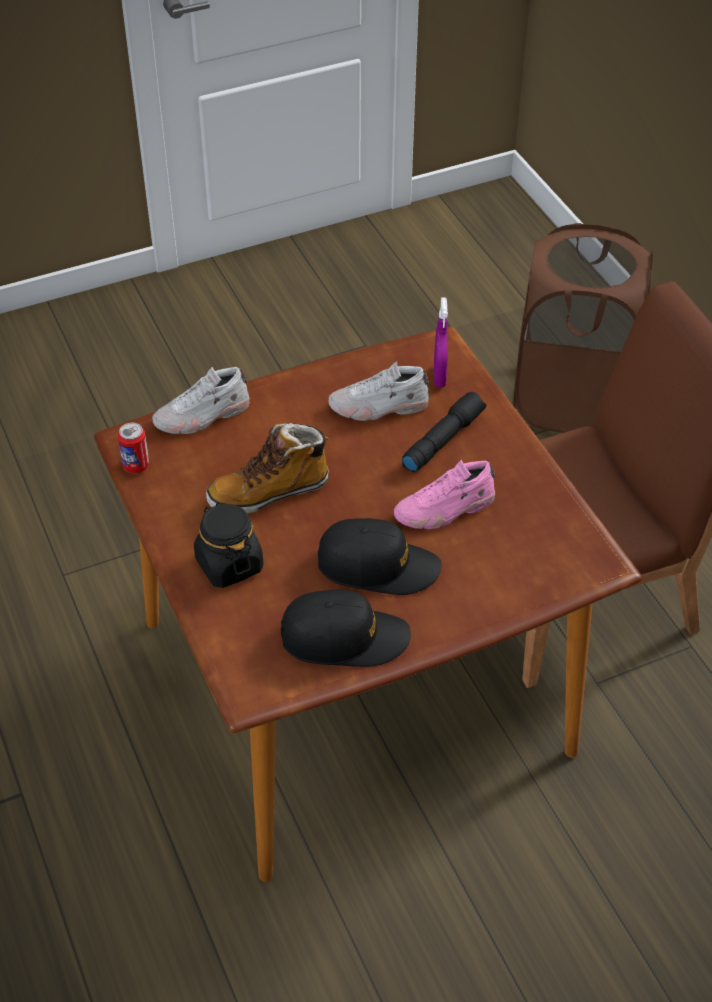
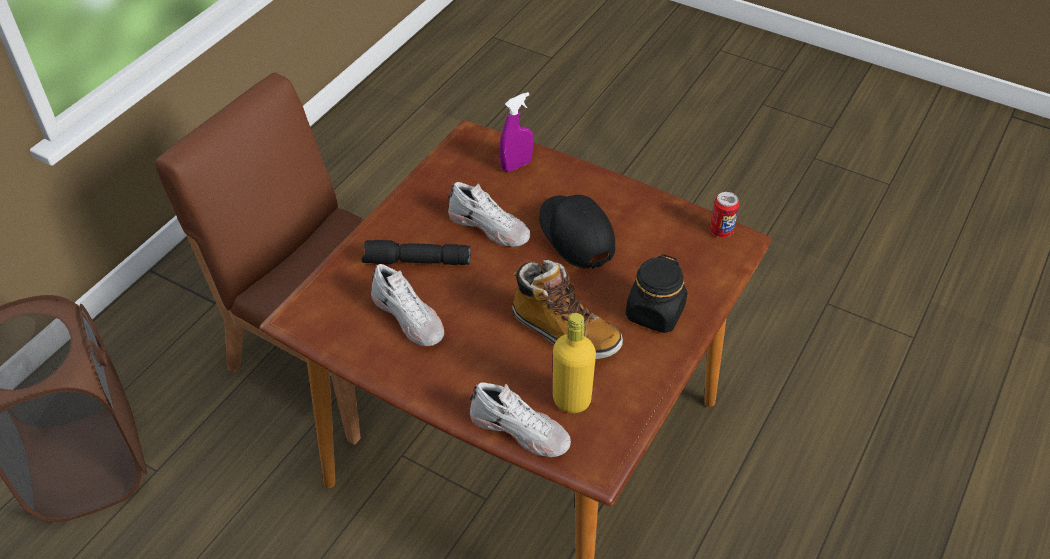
camera: 125 degrees left, 0 degrees up
can [118,423,149,473] -> can moved to [710,192,739,237]
black cap [281,590,411,667] -> none
pink shoe [394,459,495,529] -> white shoe [448,182,530,247]
purple spray bottle [434,297,448,388] -> purple spray bottle moved to [499,92,533,172]
none -> yellow bottle [553,313,596,413]

